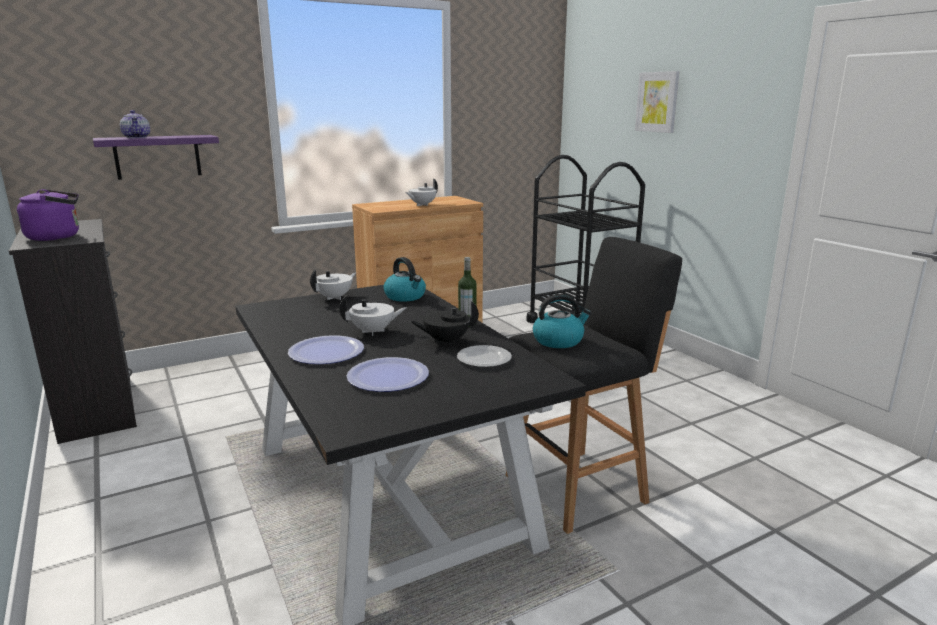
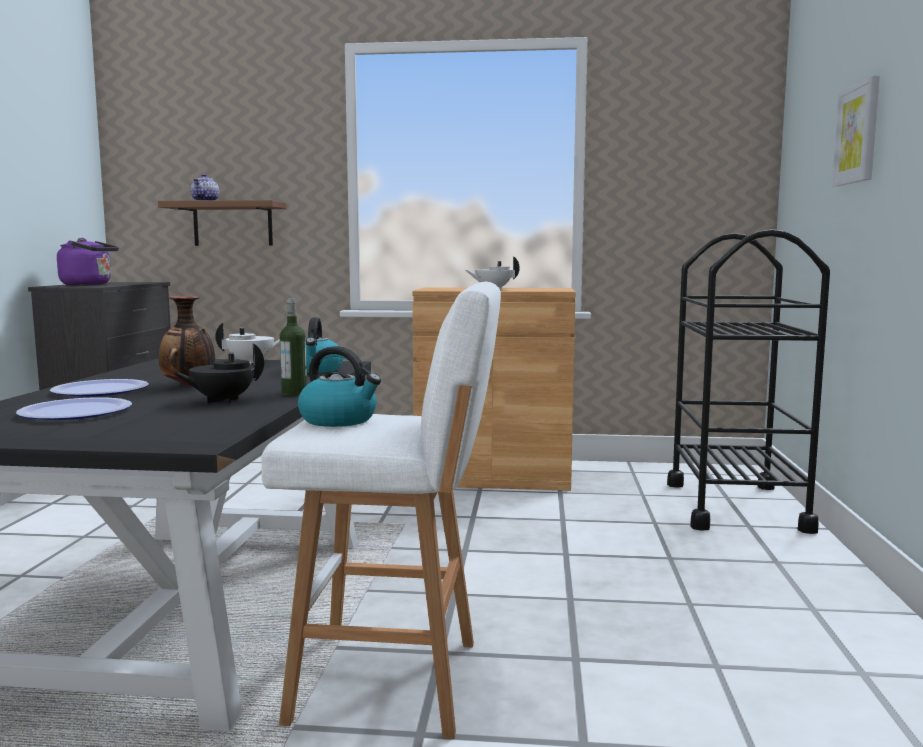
camera: 35 degrees right, 10 degrees down
purple shelf [93,135,219,180] -> brown shelf [158,200,287,246]
white teapot [339,296,406,336] -> vase [159,296,215,386]
black teapot [410,301,479,346] -> black teapot turned 60 degrees counterclockwise [173,343,264,403]
plate [457,345,512,367] -> none
black stool [506,237,682,534] -> white stool [261,282,501,739]

